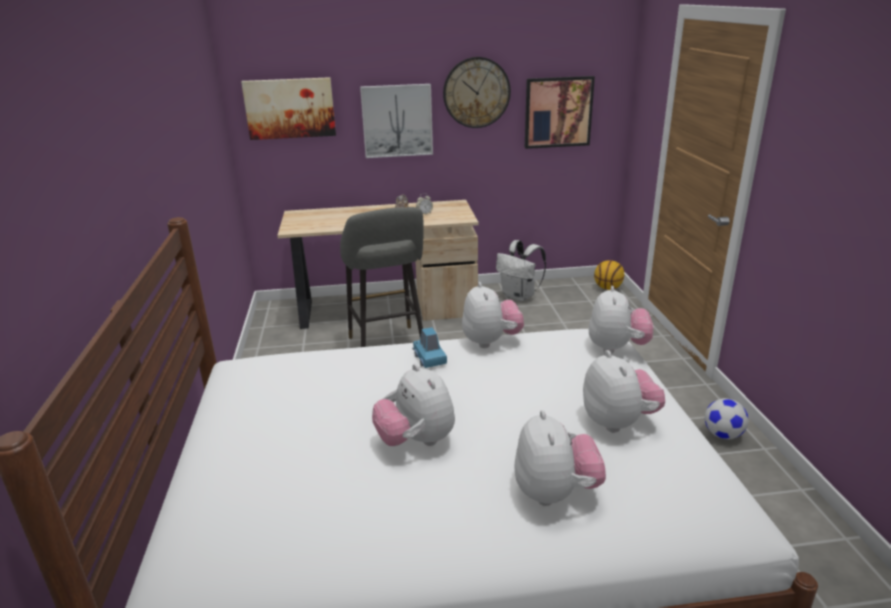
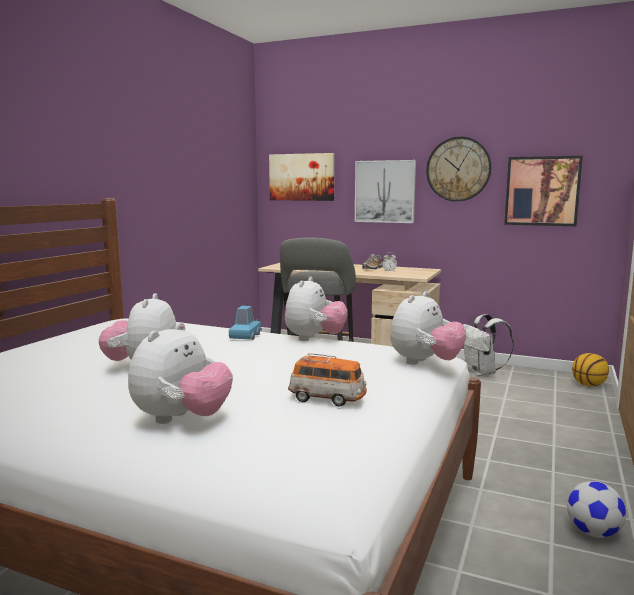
camera: 30 degrees right, 15 degrees down
plush toy [583,350,665,433] -> toy car [288,353,367,407]

